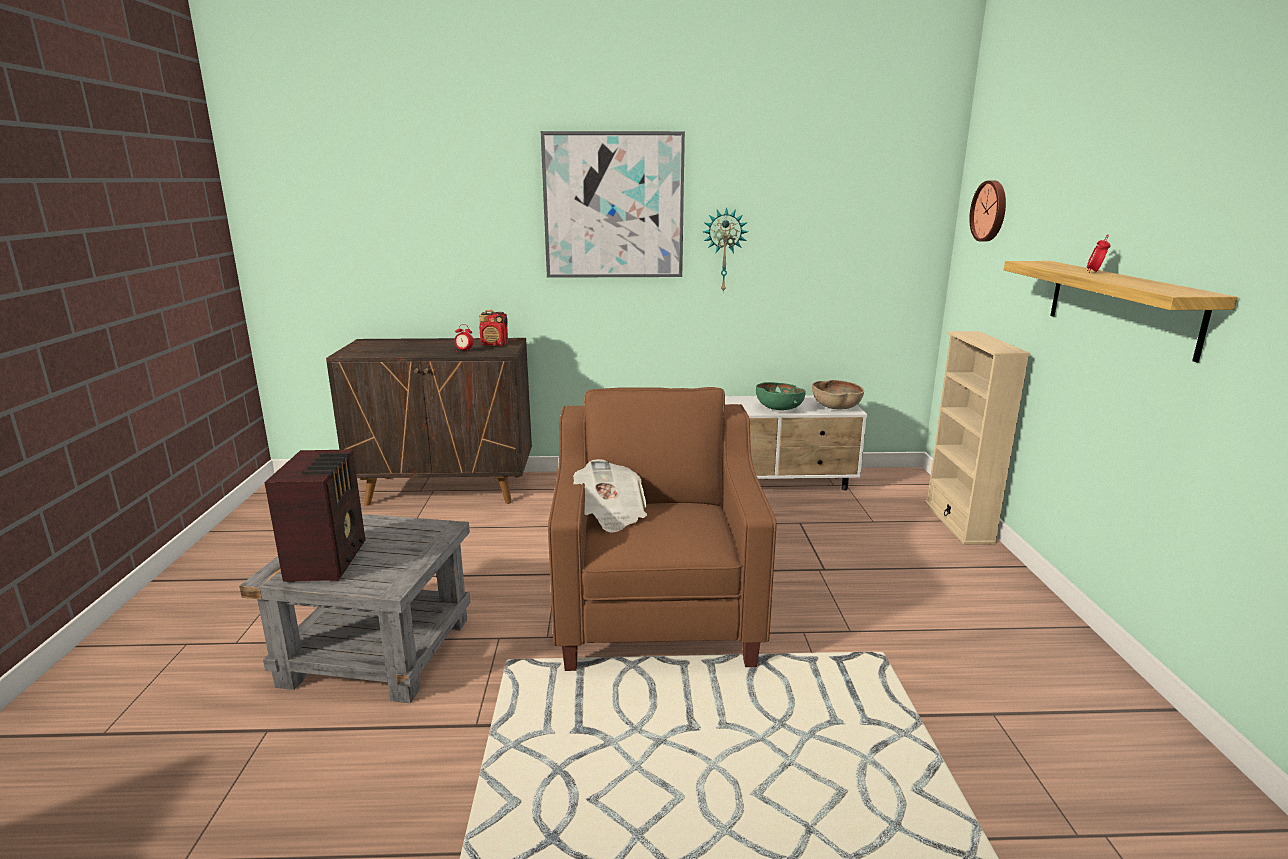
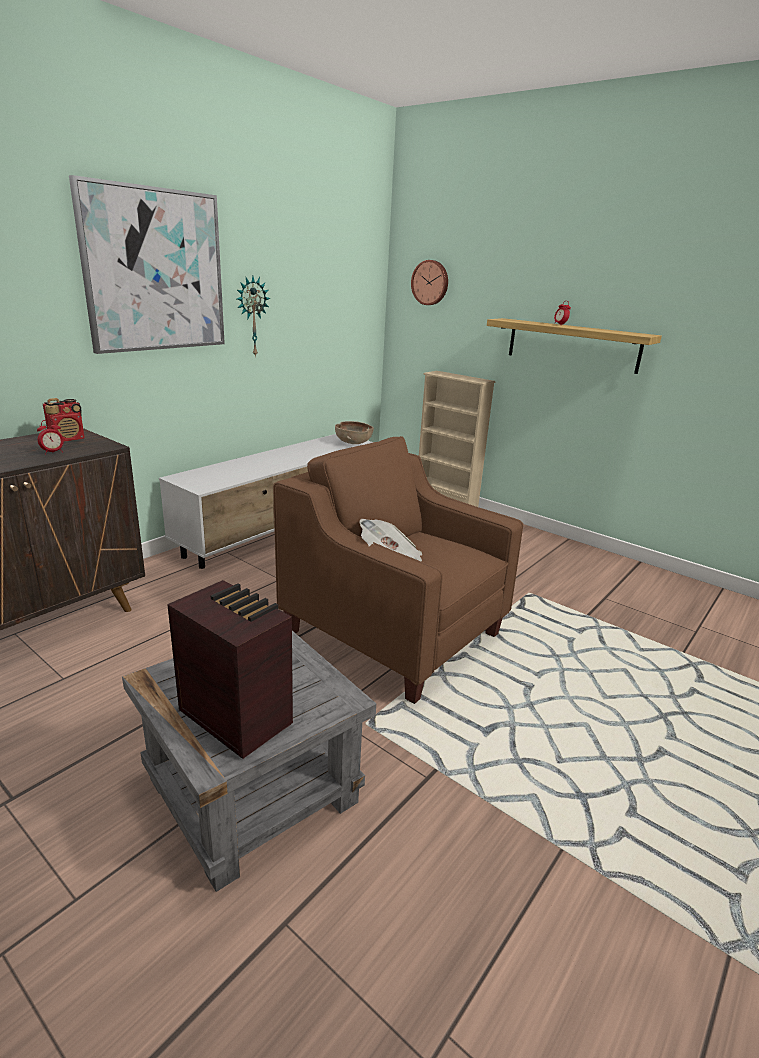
camera: 50 degrees left, 5 degrees up
green bowl [756,382,806,410] -> none

